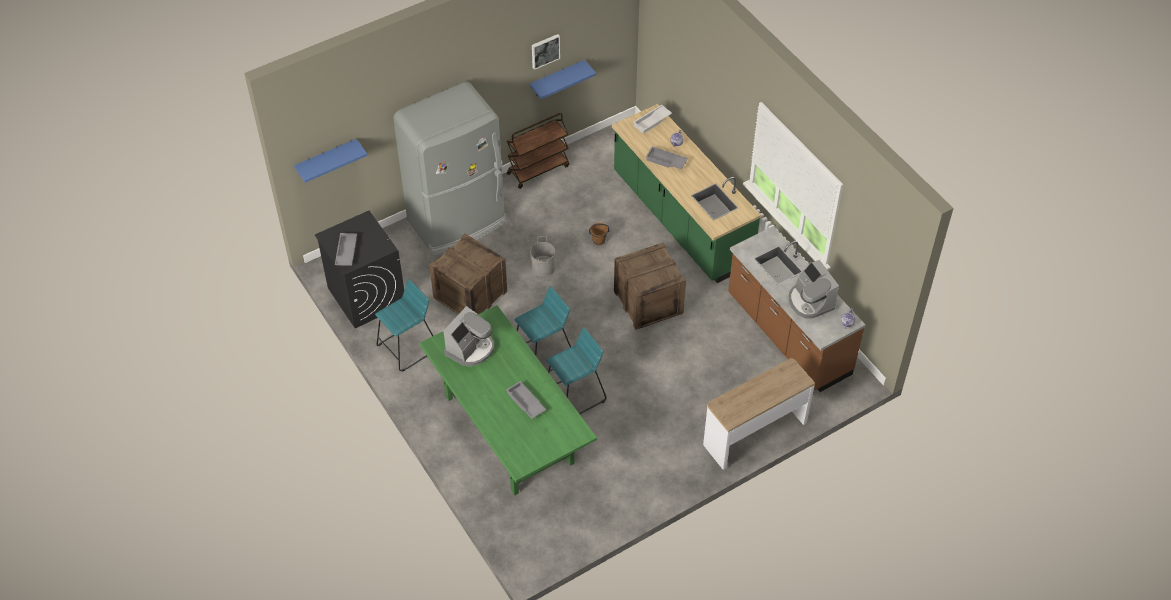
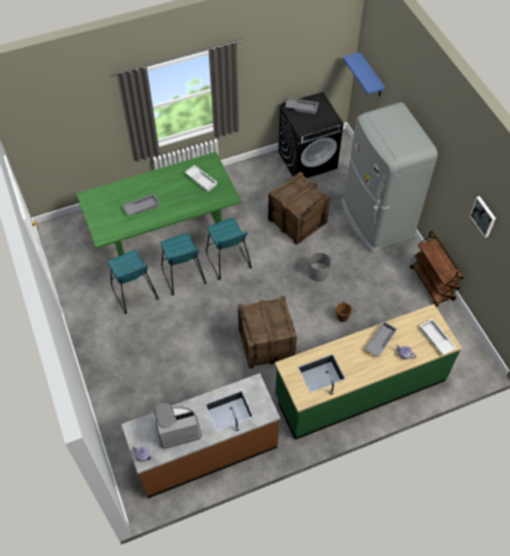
camera: 100 degrees right, 5 degrees up
turquoise stool [375,279,433,371] -> turquoise stool moved to [107,250,159,314]
coffee machine [443,306,494,366] -> white tray [185,165,218,192]
blue shelf [530,60,596,99] -> none
console table [703,358,815,470] -> none

